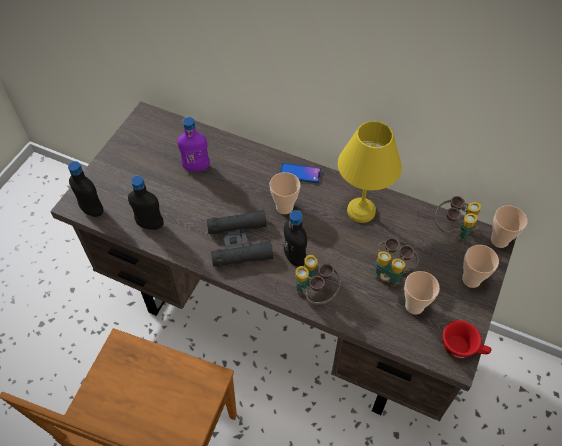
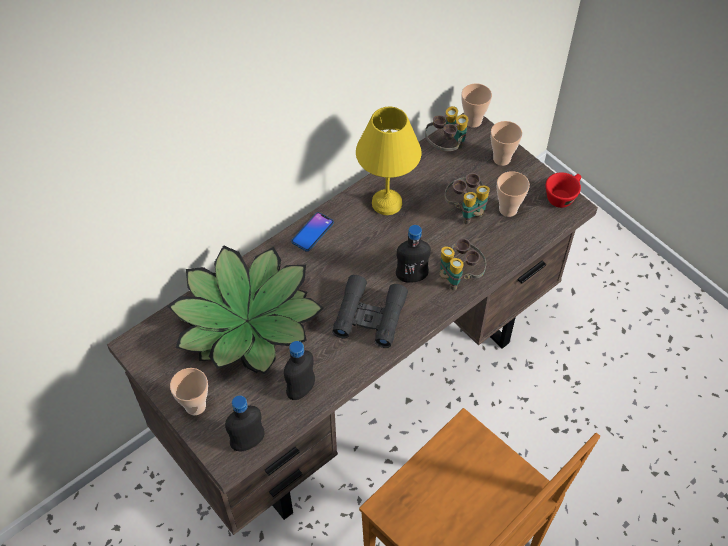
camera: 65 degrees left, 0 degrees up
purple bottle [177,117,210,172] -> potted plant [167,245,324,374]
cup [270,172,300,214] -> cup moved to [170,368,208,415]

